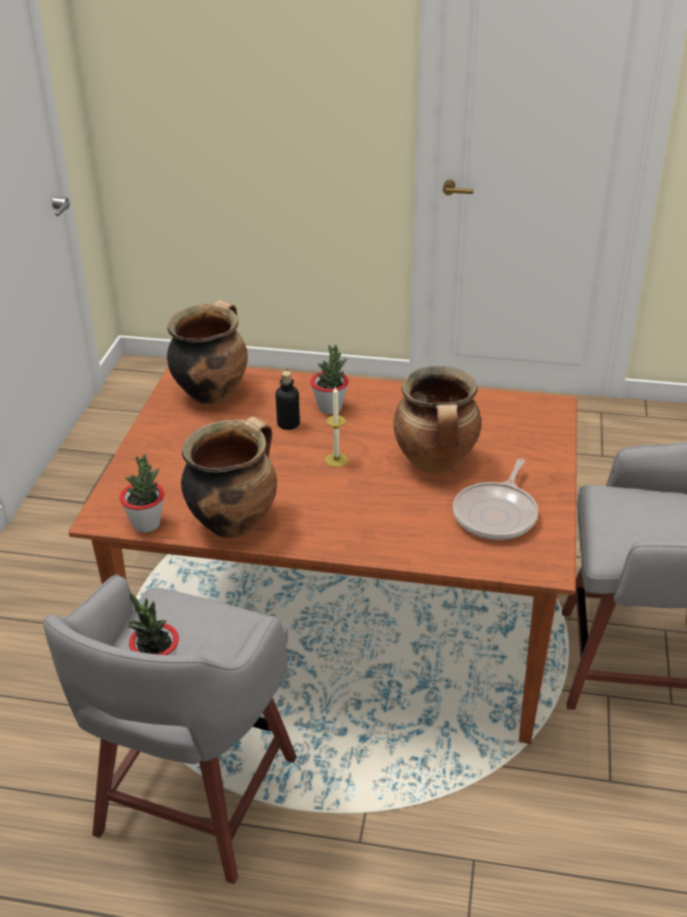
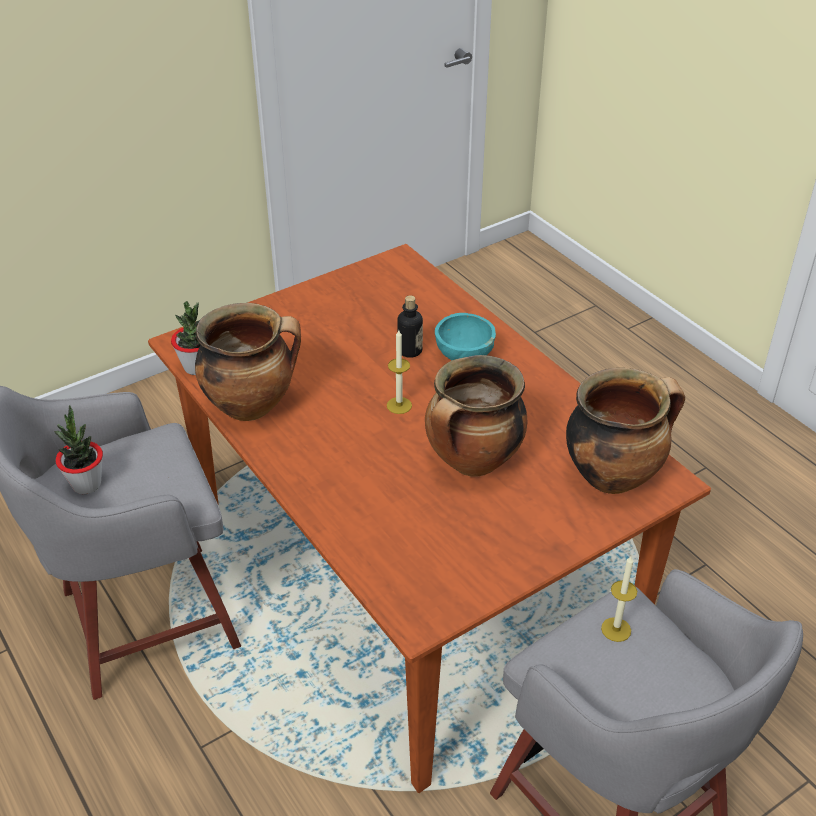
camera: 45 degrees right, 5 degrees up
cooking pot [167,300,248,405] -> cooking pot moved to [566,368,685,494]
potted plant [310,345,349,414] -> turquoise bowl [435,313,496,360]
frying pan [453,459,538,540] -> none
none -> candle [601,555,637,642]

